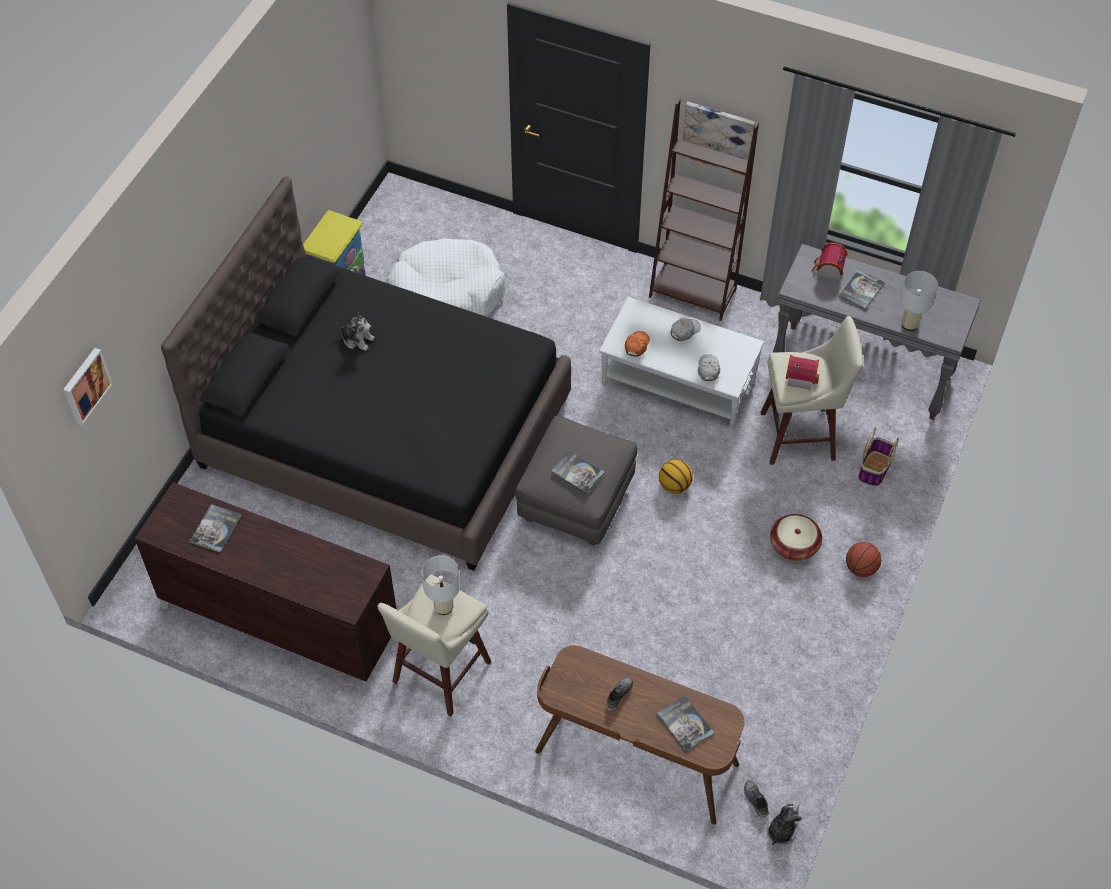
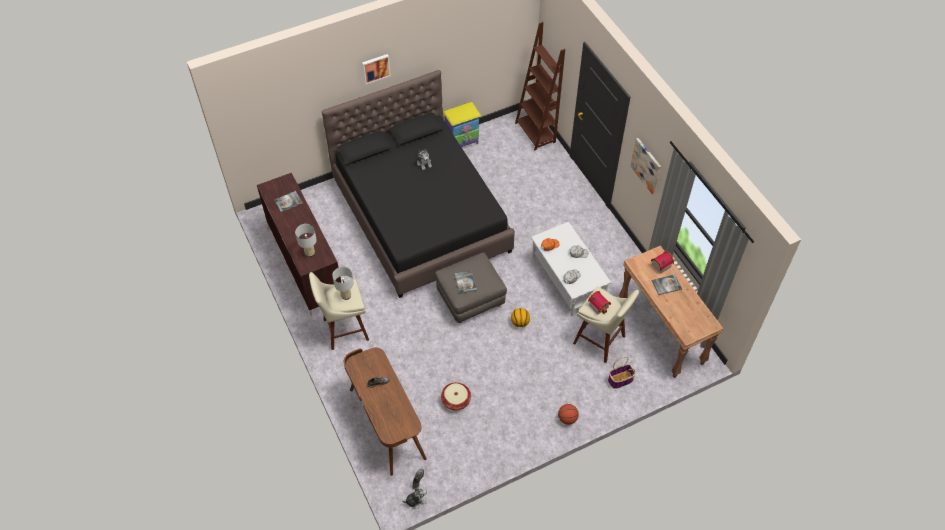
camera: 40 degrees right, 0 degrees up
picture [63,348,113,426] -> picture moved to [362,54,391,84]
white dog bed [386,238,506,316] -> none
brown bookcase [649,99,759,321] -> brown bookcase moved to [515,22,565,151]
book [656,695,714,752] -> none
basket [770,514,822,560] -> basket moved to [441,382,471,410]
grey console table [773,244,981,420] -> brown console table [619,245,723,378]
white table lamp [900,271,938,331] -> white table lamp moved to [295,224,317,257]

